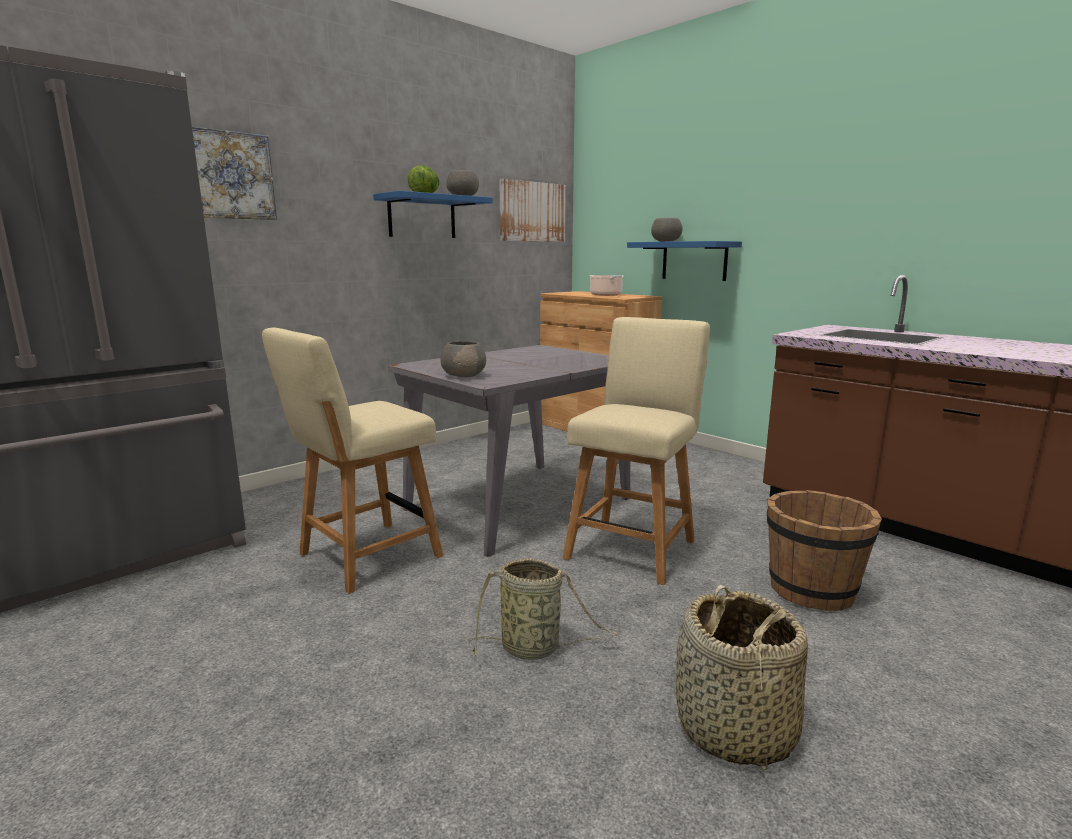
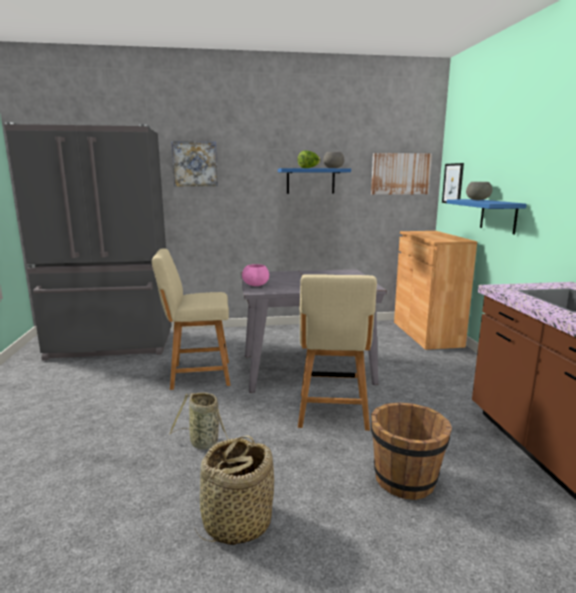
camera: 35 degrees right, 0 degrees up
grey bowl [440,341,486,377] -> pink bowl [242,264,269,286]
beige chair [563,317,710,585] -> beige chair turned 120 degrees clockwise [298,274,377,431]
cooking pot [590,275,624,296] -> none
none -> picture [442,163,464,203]

